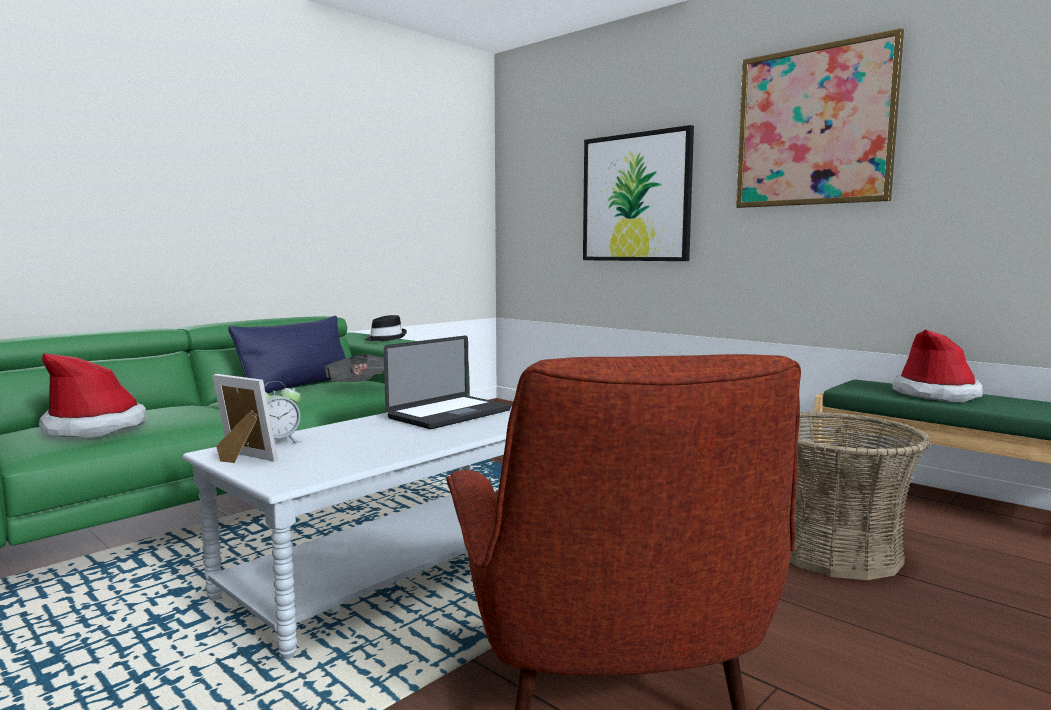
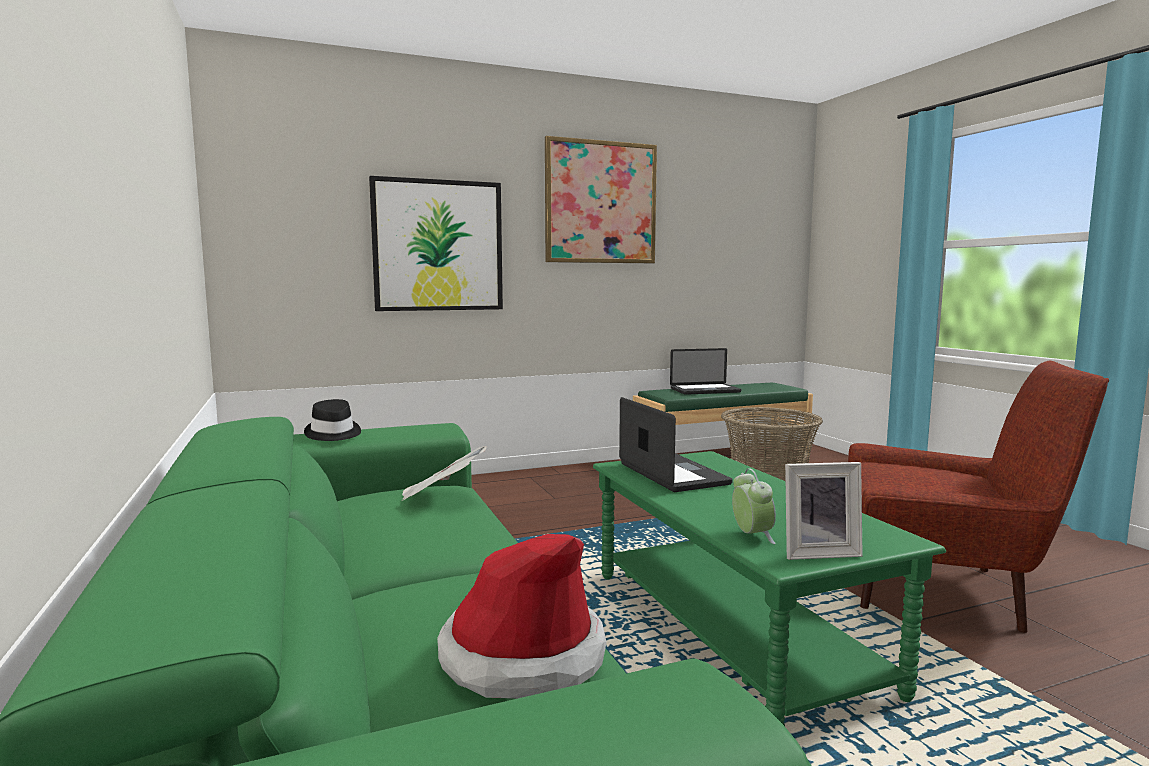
camera: 65 degrees left, 0 degrees up
grey coffee table [182,407,512,660] -> green coffee table [593,451,946,726]
picture frame [212,374,278,463] -> picture frame turned 150 degrees counterclockwise [785,462,863,560]
blue pillow [228,316,346,393] -> none
hat [892,330,983,402] -> laptop [670,348,741,395]

